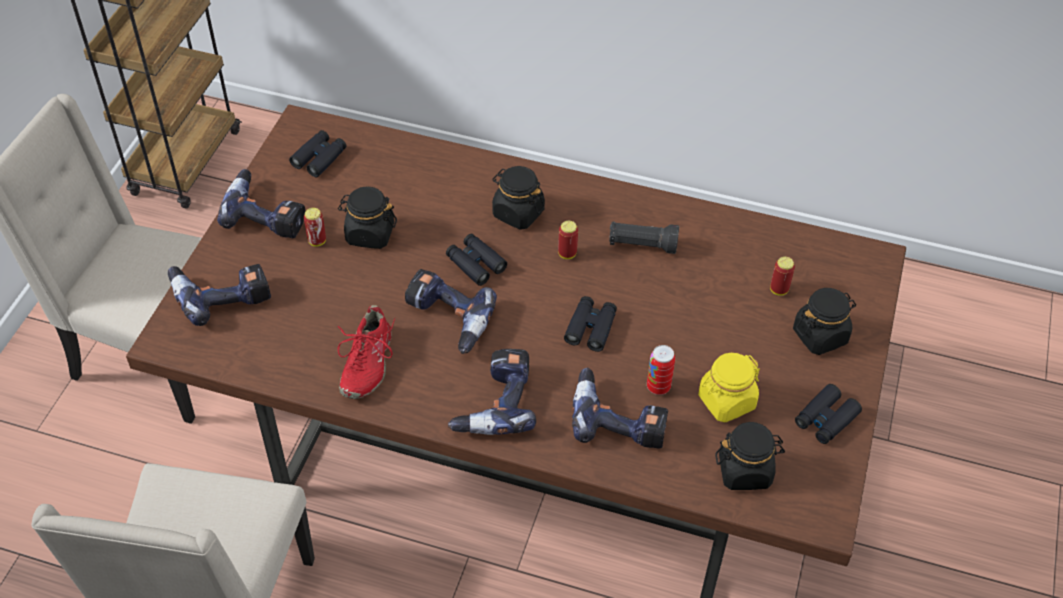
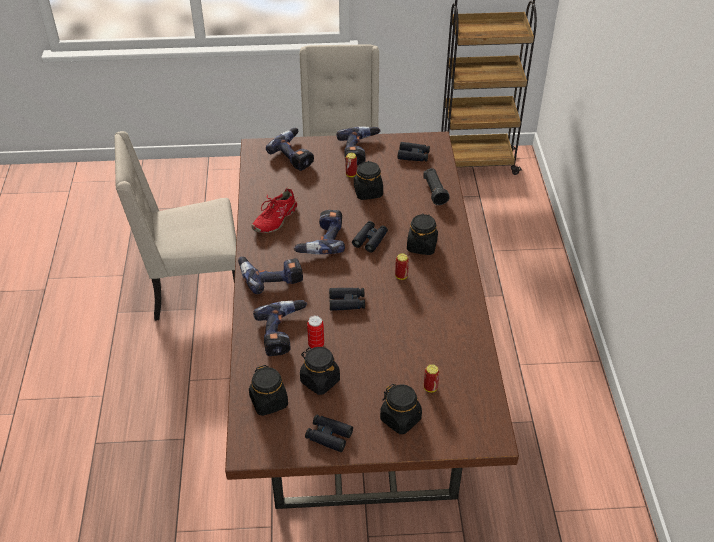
camera: 70 degrees right, 5 degrees down
red shoe [338,305,395,399] -> red shoe turned 45 degrees counterclockwise [251,188,298,233]
black flashlight [609,222,679,254] -> black flashlight moved to [423,168,450,205]
yellow jar [698,353,760,423] -> black jar [300,347,340,395]

